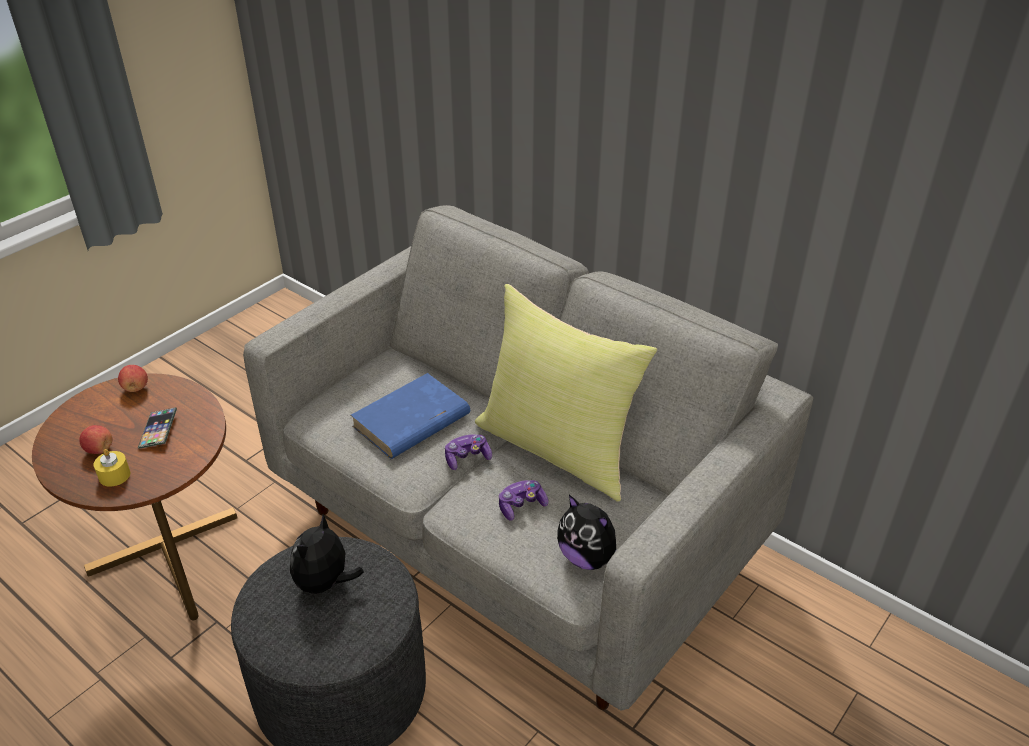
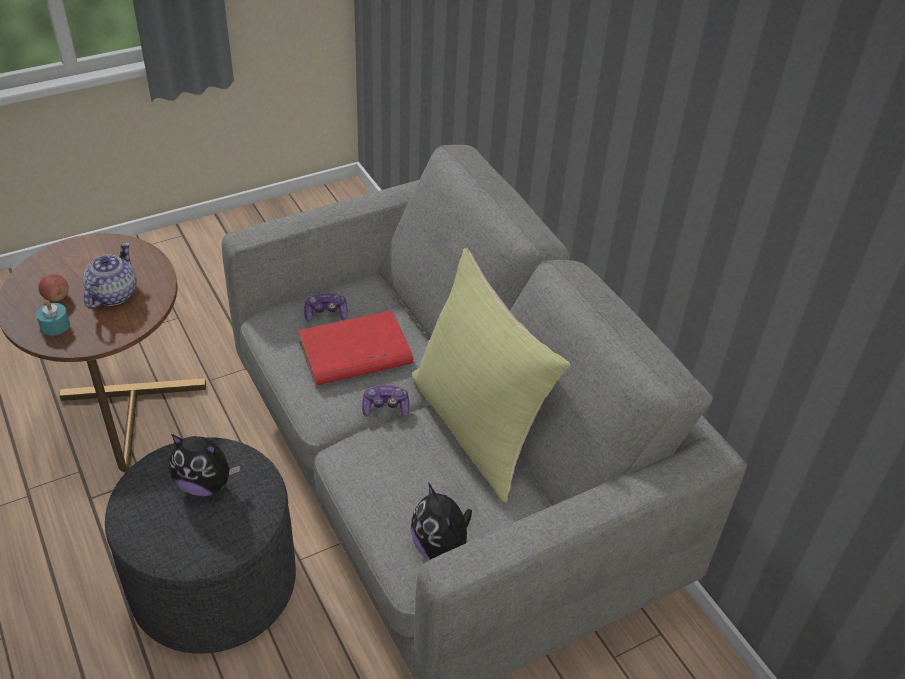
camera: 20 degrees right, 5 degrees up
yellow candle [94,449,130,487] -> turquoise candle [36,300,70,336]
apple [118,365,148,392] -> none
phone [138,407,177,449] -> teapot [83,242,137,309]
plush toy [290,514,364,598] -> plush toy turned 120 degrees counterclockwise [169,434,240,497]
blue book [351,373,470,459] -> red book [298,310,413,386]
game controller [499,480,549,521] -> game controller moved to [304,293,348,322]

